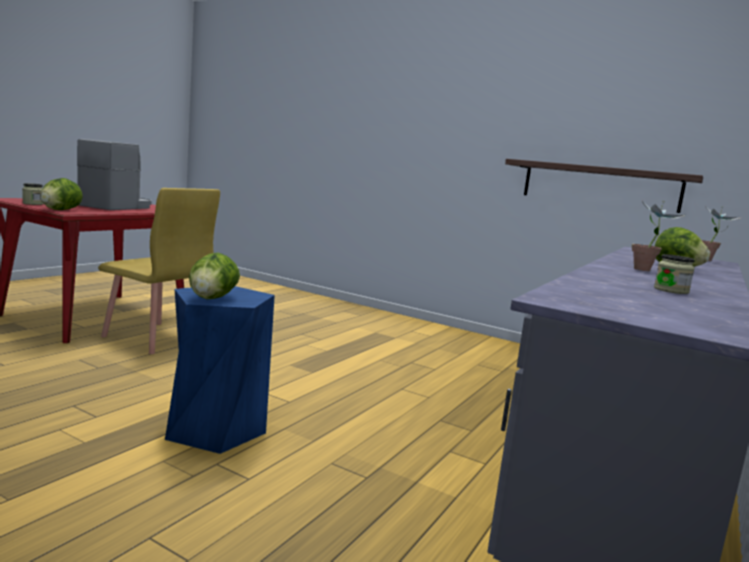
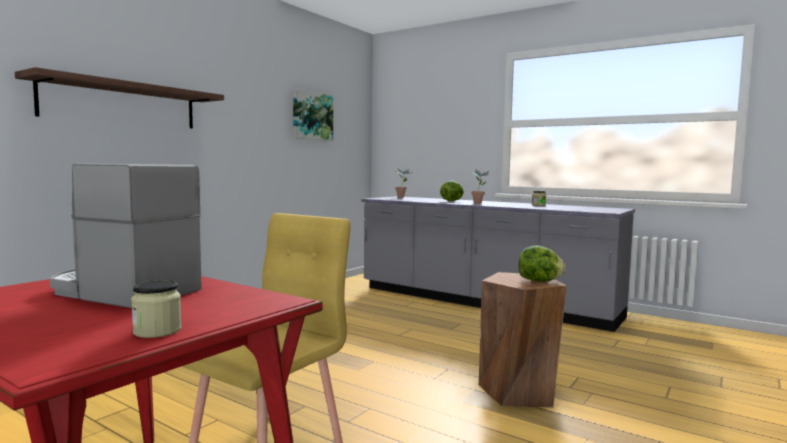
camera: 85 degrees left, 5 degrees down
lettuce [40,178,83,210] -> none
blue stool [165,286,275,454] -> brown stool [479,272,567,408]
shelf [505,159,703,213] -> shelf moved to [15,67,224,129]
none -> picture [293,89,333,141]

